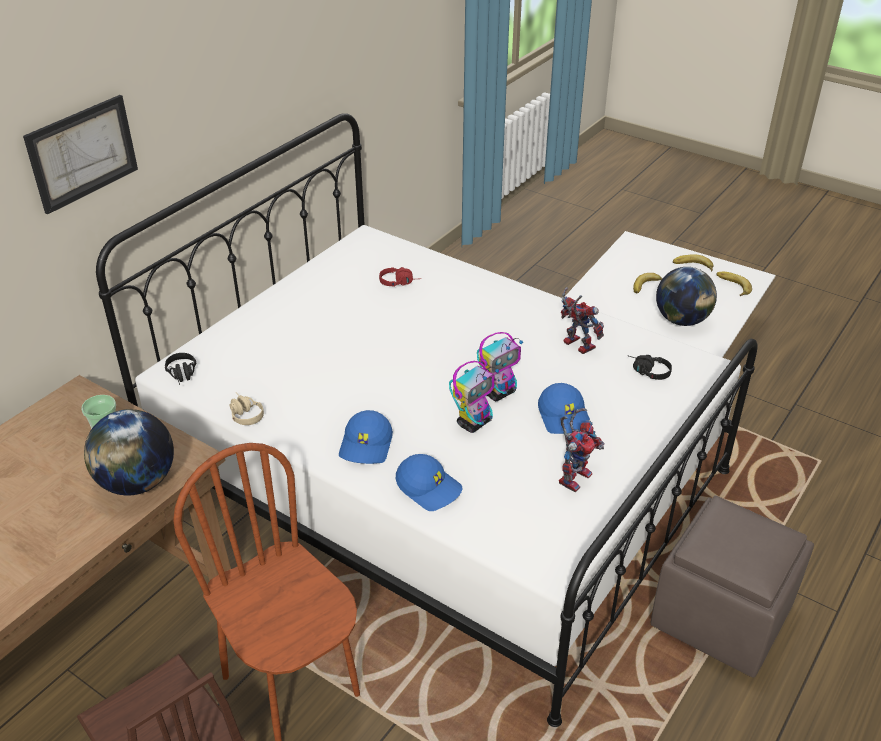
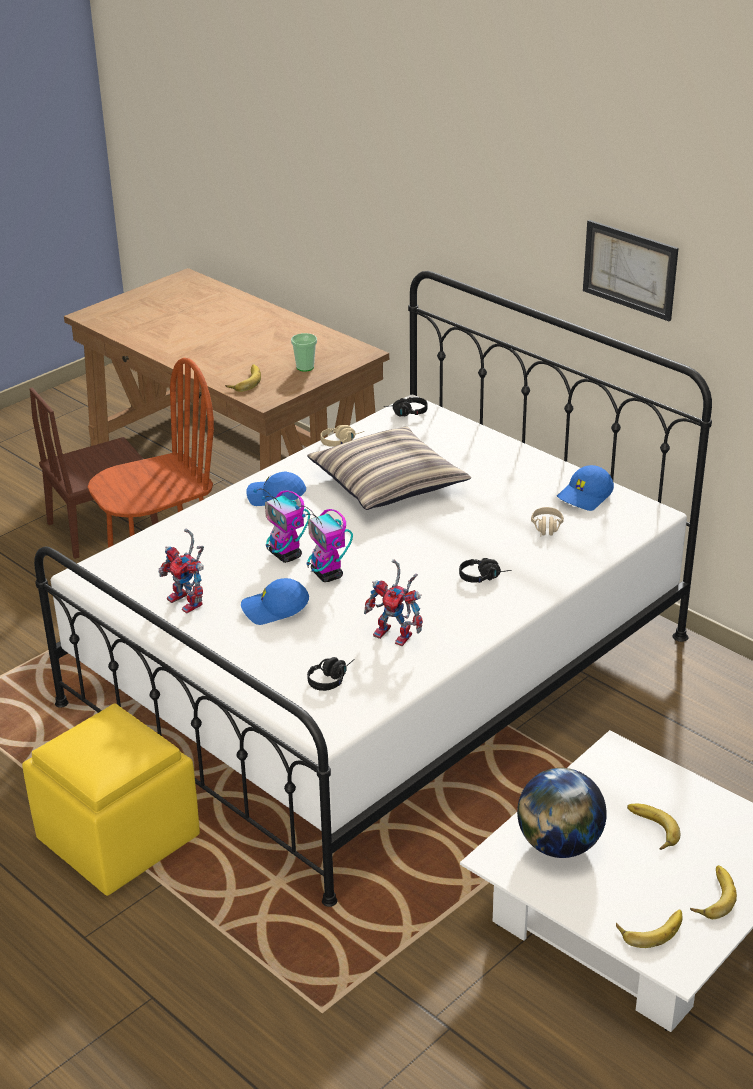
camera: 100 degrees right, 5 degrees down
picture [23,95,138,214] -> picture moved to [583,220,678,321]
globe [84,409,174,496] -> banana [225,365,261,392]
red headphones [379,267,422,287] -> beige headphones [531,507,564,536]
blue cap [396,454,462,511] -> blue cap moved to [557,465,614,511]
toy robot [561,287,604,354] -> toy robot turned 60 degrees clockwise [364,559,423,646]
brown ottoman [651,495,814,678] -> yellow ottoman [22,704,200,896]
none -> pillow [307,426,471,510]
none -> black headphones [459,558,512,583]

